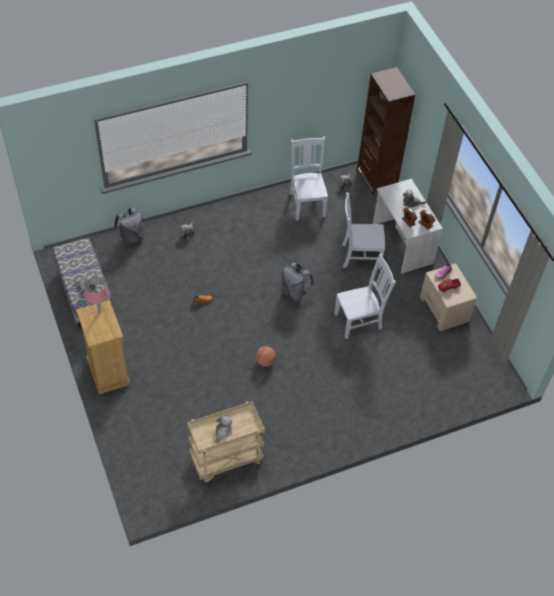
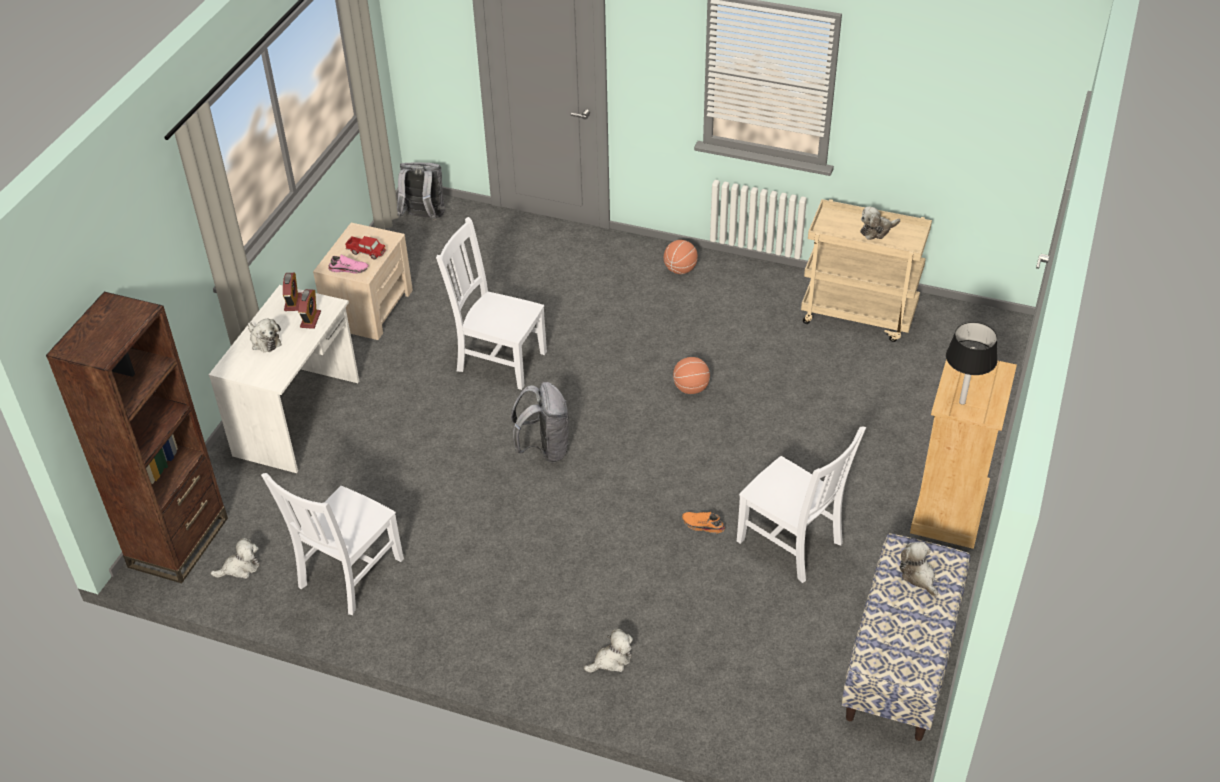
camera: 135 degrees left, 10 degrees down
pink table lamp [84,277,109,313] -> black table lamp [946,322,997,405]
grey backpack [114,208,144,245] -> grey backpack moved to [397,162,445,221]
white chair [342,192,385,269] -> white chair moved to [737,427,866,583]
none -> basketball [664,240,698,274]

